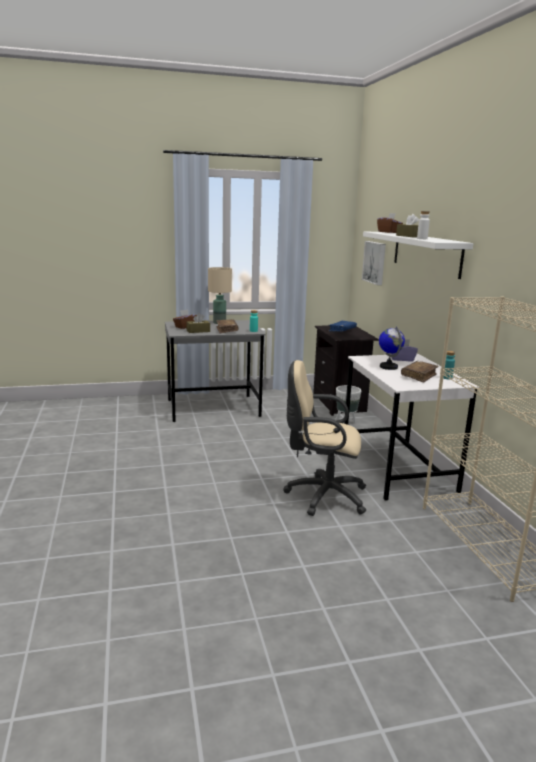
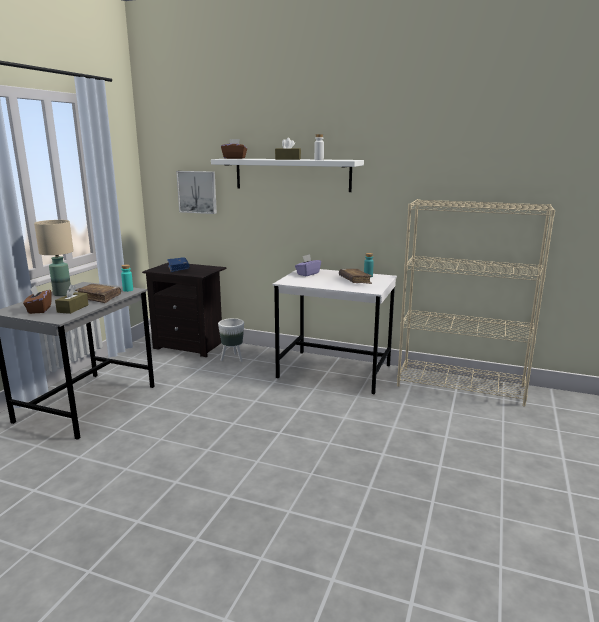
camera: 55 degrees left, 0 degrees up
beige office chair [283,360,366,516] -> none
globe [379,326,405,370] -> none

